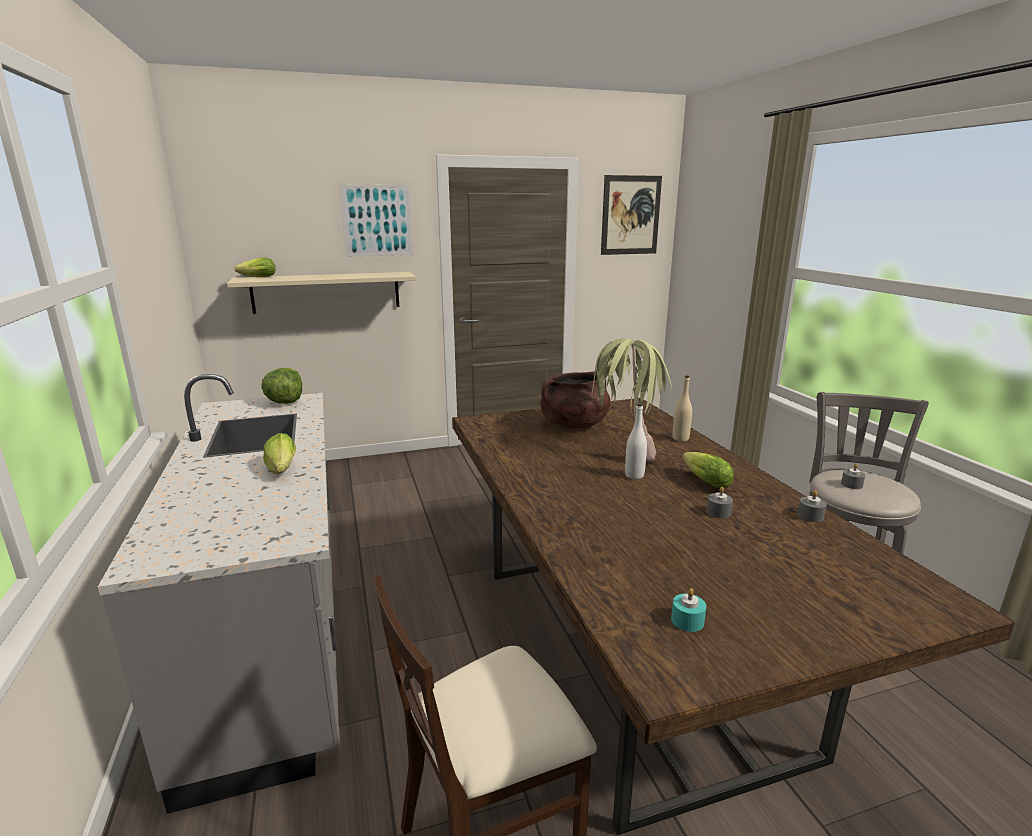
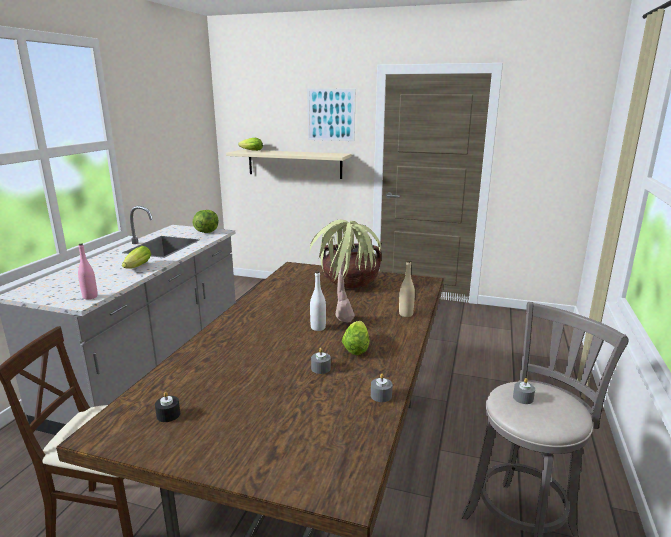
camera: 35 degrees right, 0 degrees up
picture [601,175,662,255] -> none
turquoise candle [671,588,706,632] -> black candle [155,392,180,422]
none -> pink bottle [78,244,98,299]

